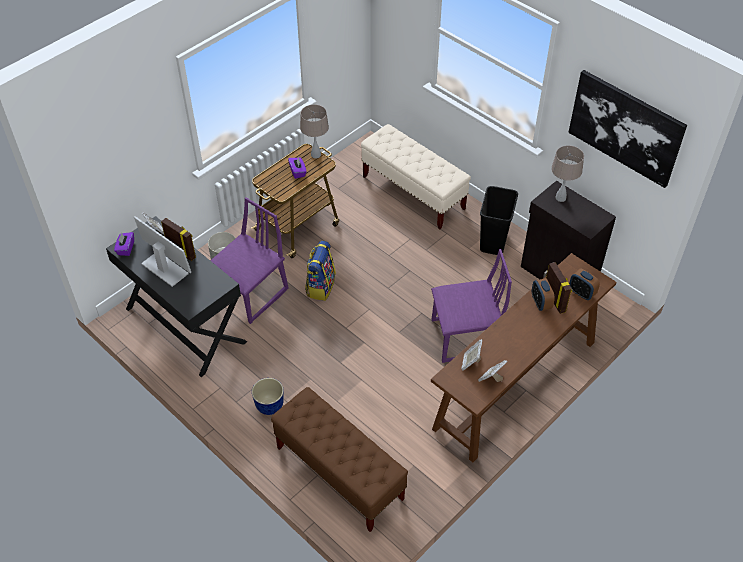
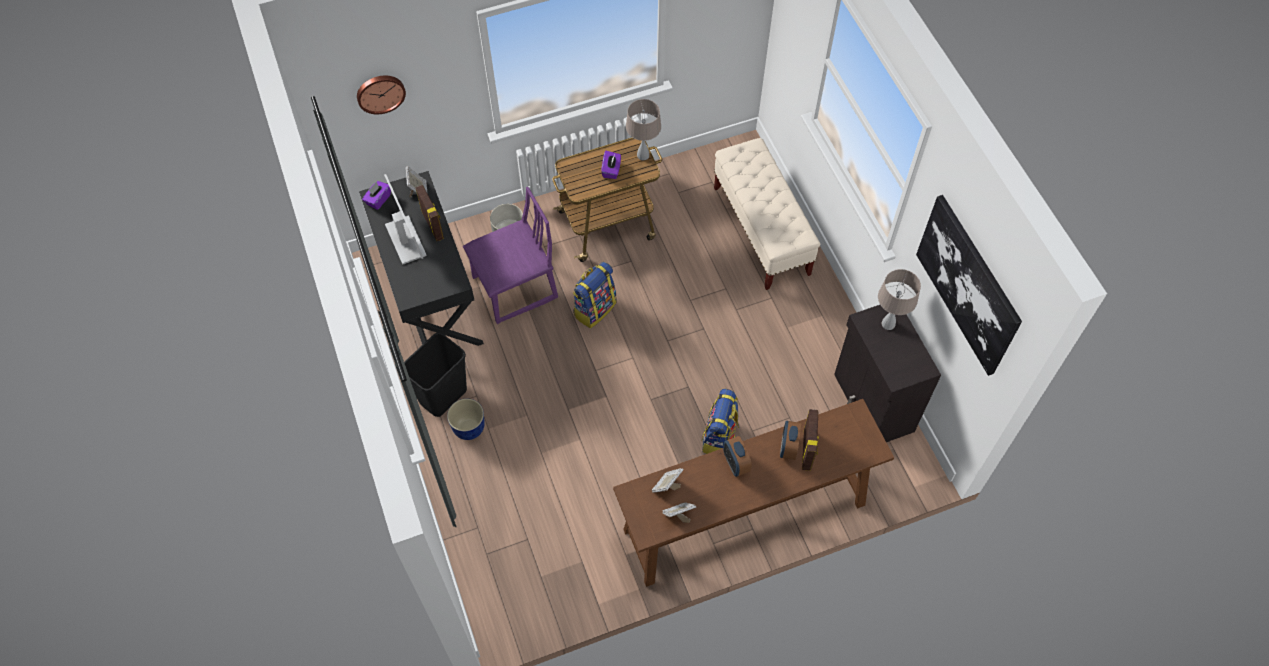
camera: 25 degrees right, 10 degrees up
brown bench [271,387,408,532] -> none
purple chair [431,249,512,363] -> backpack [702,388,739,454]
black trash can [480,186,518,255] -> black trash can moved to [404,333,467,417]
alarm clock [569,269,600,300] -> alarm clock moved to [723,436,752,477]
none -> wall clock [357,76,406,114]

